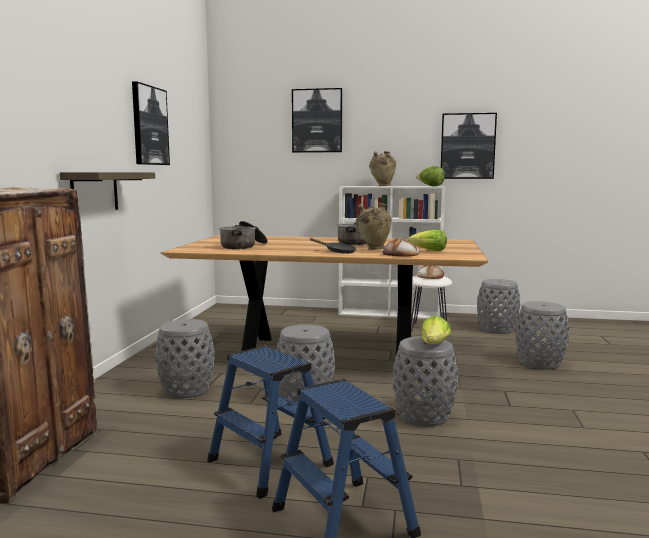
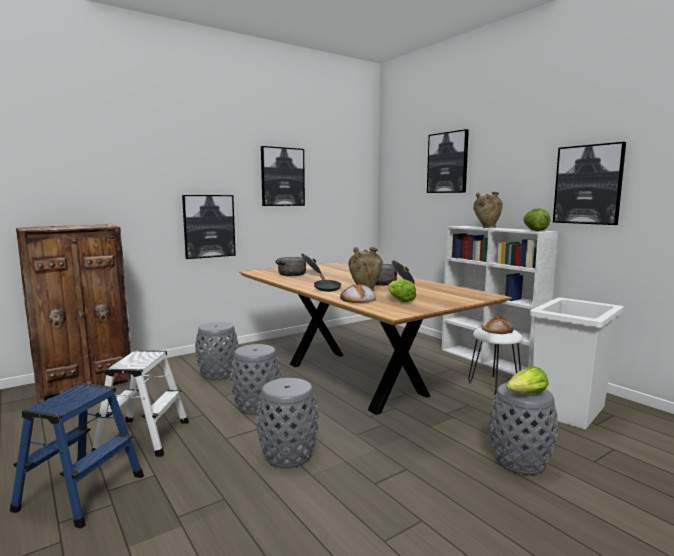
camera: 45 degrees right, 0 degrees up
shelf [60,172,155,210] -> picture [182,195,236,259]
blue step ladder [207,345,334,499] -> white step ladder [92,350,189,457]
lettuce [421,316,451,344] -> lettuce moved to [506,367,548,394]
grey stool [477,279,520,334] -> white trash can [530,298,624,430]

